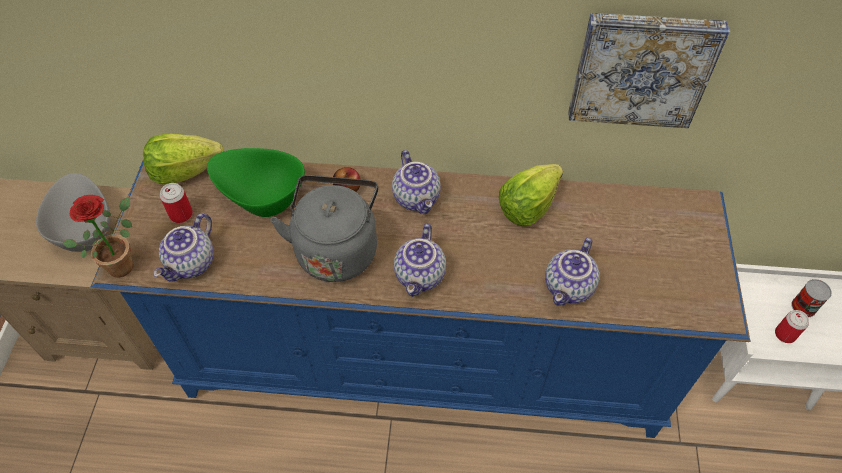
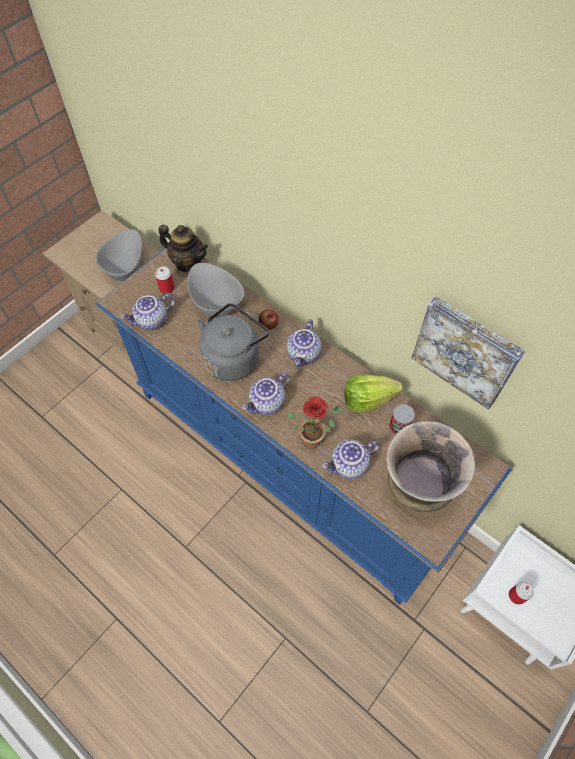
camera: 35 degrees right, 5 degrees up
potted plant [62,195,133,278] -> potted plant moved to [287,397,342,449]
lettuce [143,133,224,184] -> teapot [158,225,208,272]
green bowl [207,148,305,217] -> grey bowl [188,263,245,318]
can [791,279,832,318] -> can moved to [389,404,415,435]
none -> vase [386,421,475,512]

